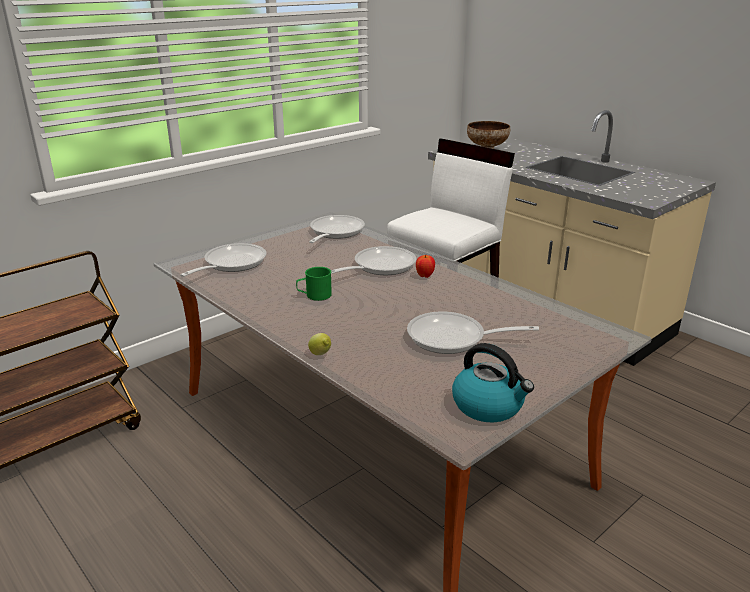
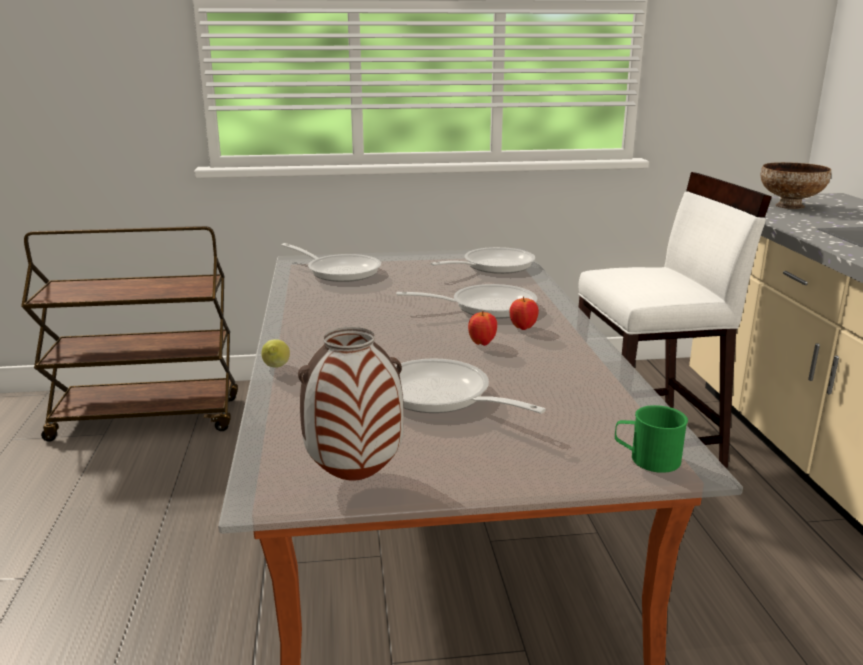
camera: 35 degrees right, 5 degrees down
frying pan [180,243,266,277] -> frying pan turned 60 degrees clockwise [282,243,381,282]
green mug [296,267,332,301] -> green mug moved to [615,405,688,473]
kettle [452,343,534,422] -> vase [298,327,404,481]
none -> apple [468,311,497,346]

